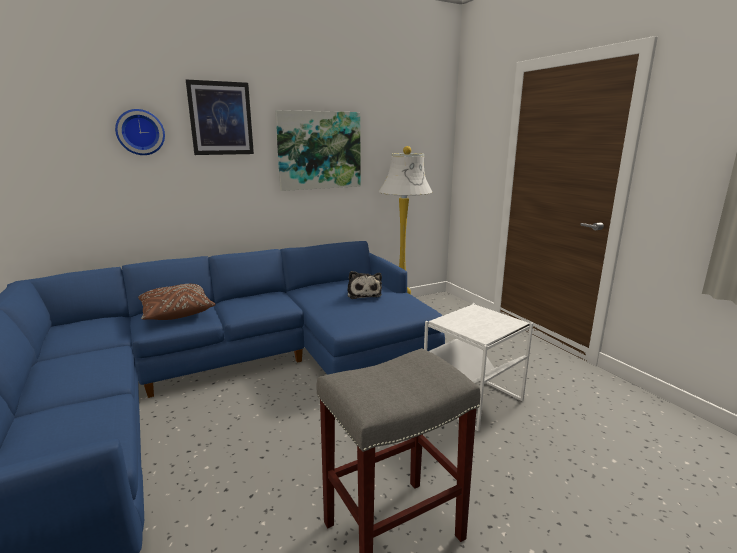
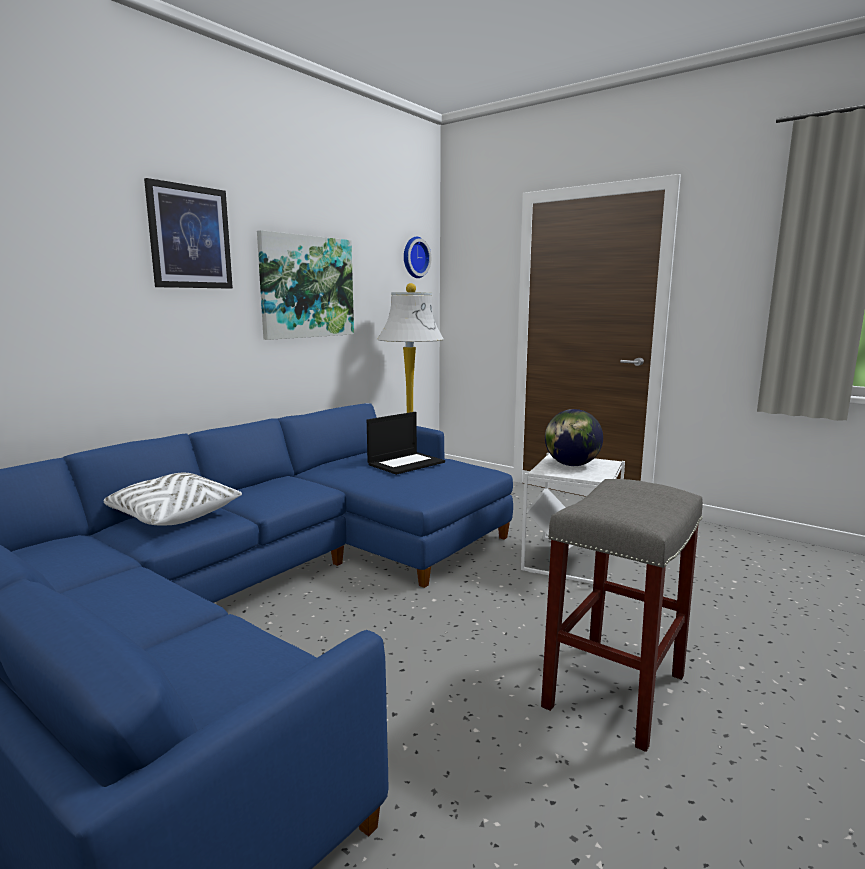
camera: 25 degrees left, 5 degrees down
wall clock [115,109,165,155] -> wall clock moved to [404,237,431,278]
brown pillow [138,284,216,320] -> white pillow [103,473,242,526]
plush toy [347,271,382,299] -> laptop [367,412,445,475]
none -> globe [545,409,603,466]

